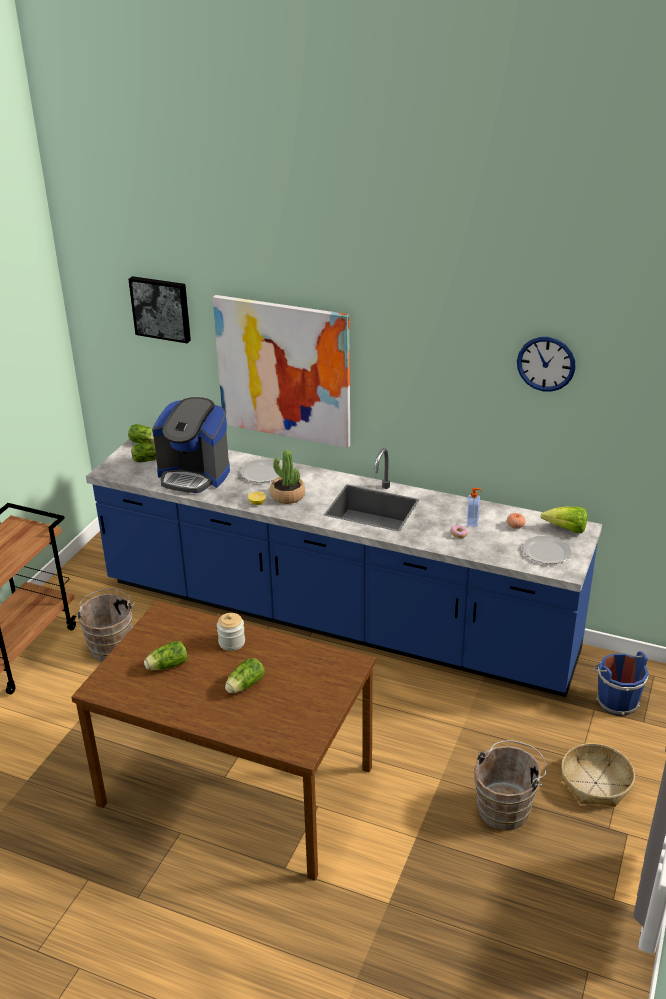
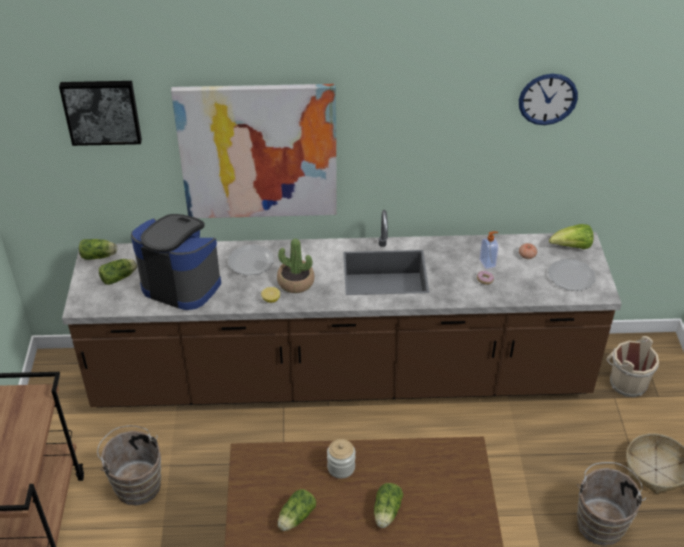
camera: 25 degrees left, 10 degrees up
blue counter [86,439,602,697] -> brown counter [62,210,622,408]
coffee machine [152,397,230,493] -> coffee machine turned 150 degrees counterclockwise [131,214,221,310]
blue bucket [594,651,649,715] -> beige bucket [606,336,659,397]

